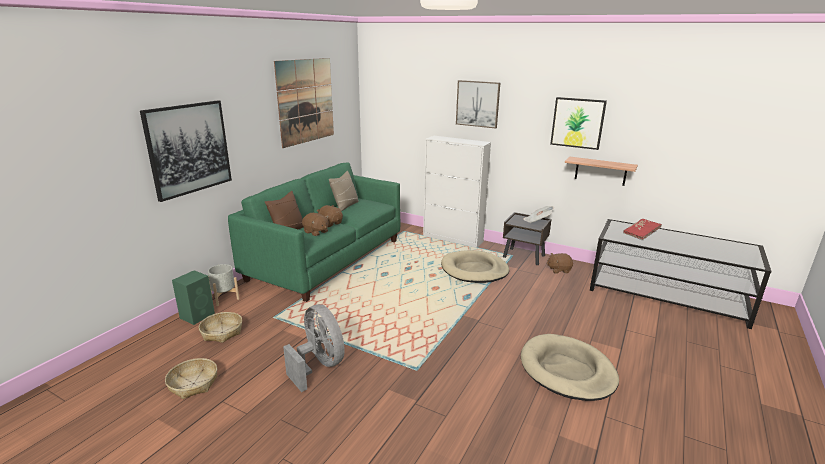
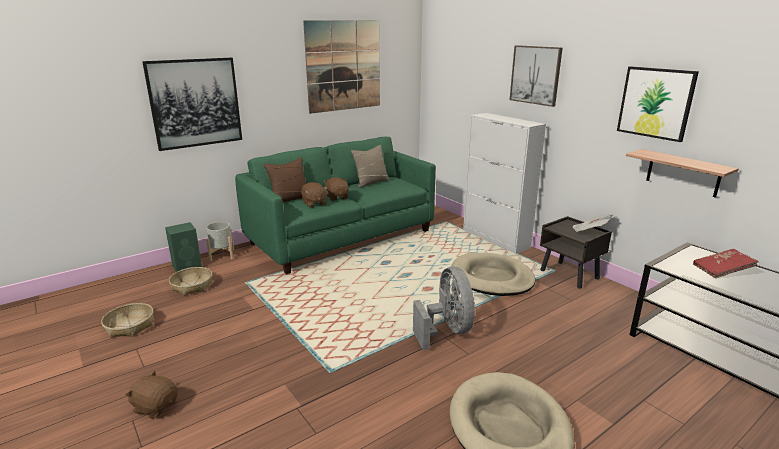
camera: 25 degrees right, 0 degrees up
grey fan [283,304,345,392] -> grey fan moved to [413,267,475,350]
brown plush toy [546,253,573,274] -> brown plush toy moved to [125,371,178,419]

